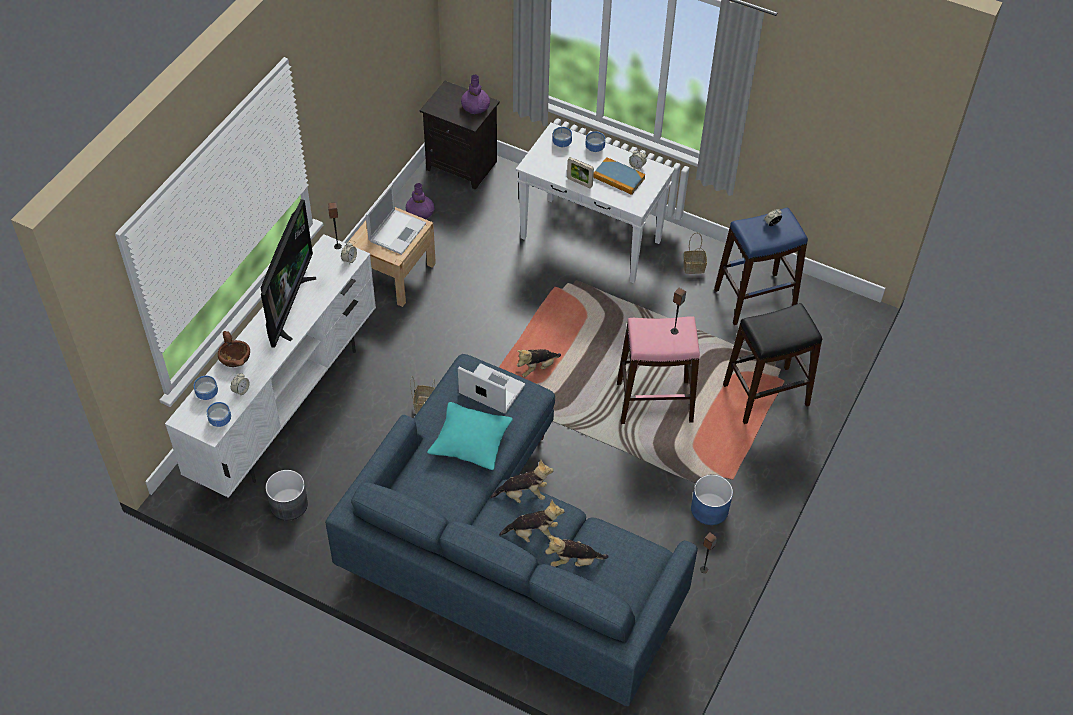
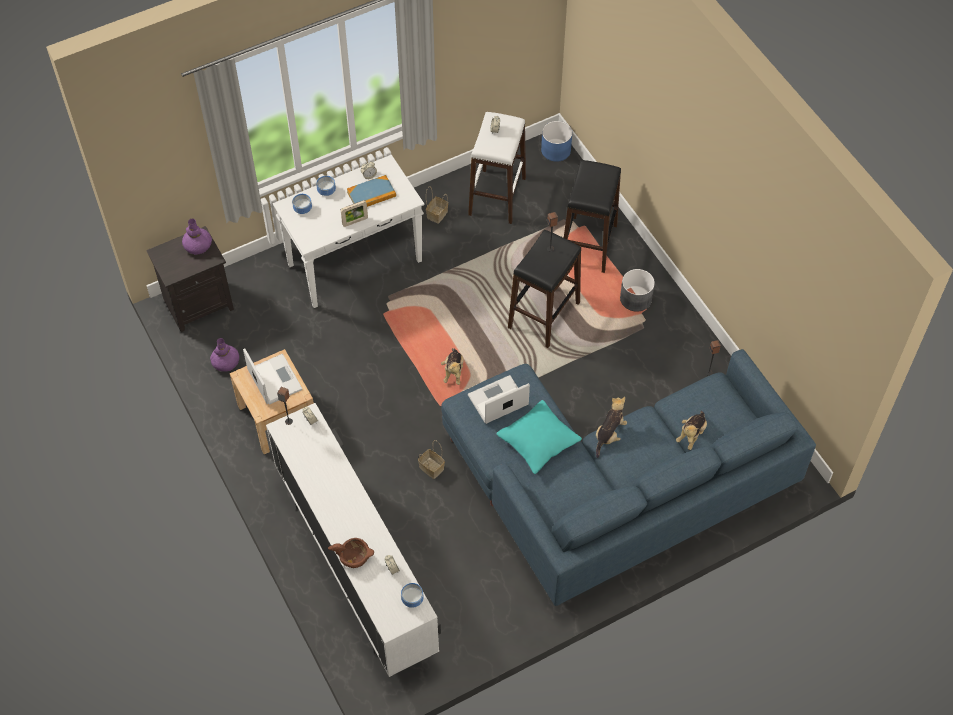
camera: 55 degrees left, 5 degrees up
bowl [194,376,218,400] -> none
television [261,199,316,348] -> none
grey planter [265,470,308,521] -> grey planter moved to [620,269,655,311]
plush toy [499,500,564,542] -> none
pink stool [617,316,700,424] -> black stool [508,230,581,348]
blue planter [691,475,733,525] -> blue planter moved to [541,121,572,162]
blue stool [714,208,808,325] -> white stool [468,112,526,224]

